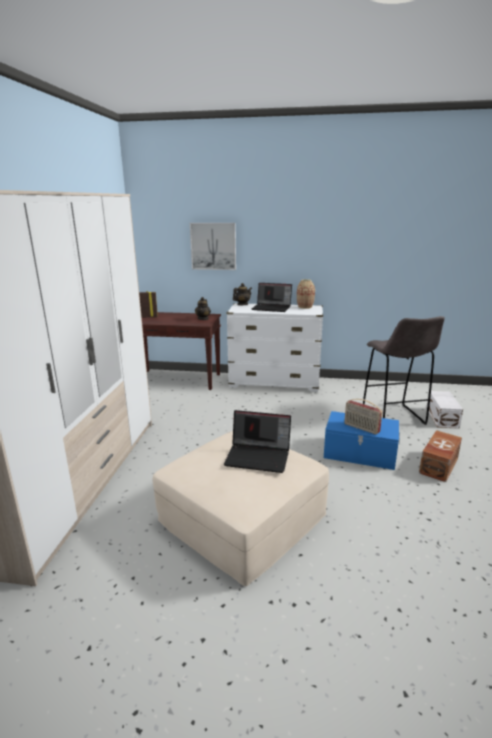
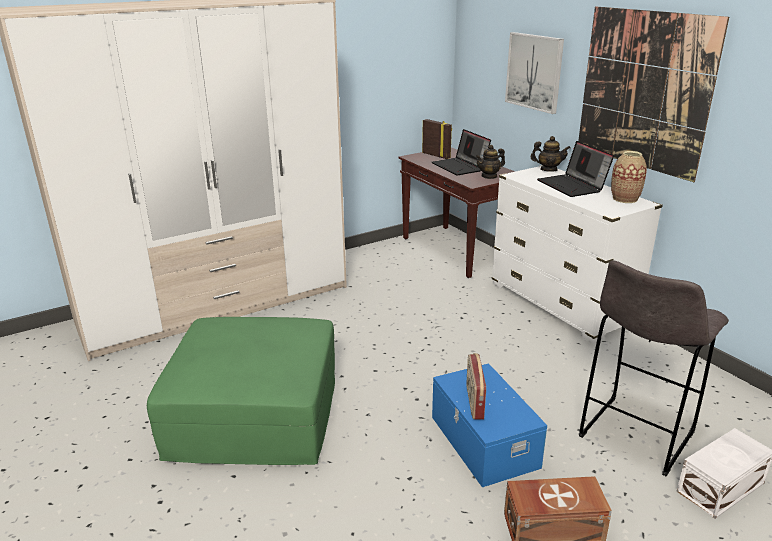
camera: 50 degrees right, 5 degrees up
beige ottoman [153,431,329,586] -> green ottoman [147,317,335,465]
laptop [224,410,291,473] -> laptop moved to [432,129,491,175]
none -> picture [578,7,729,182]

